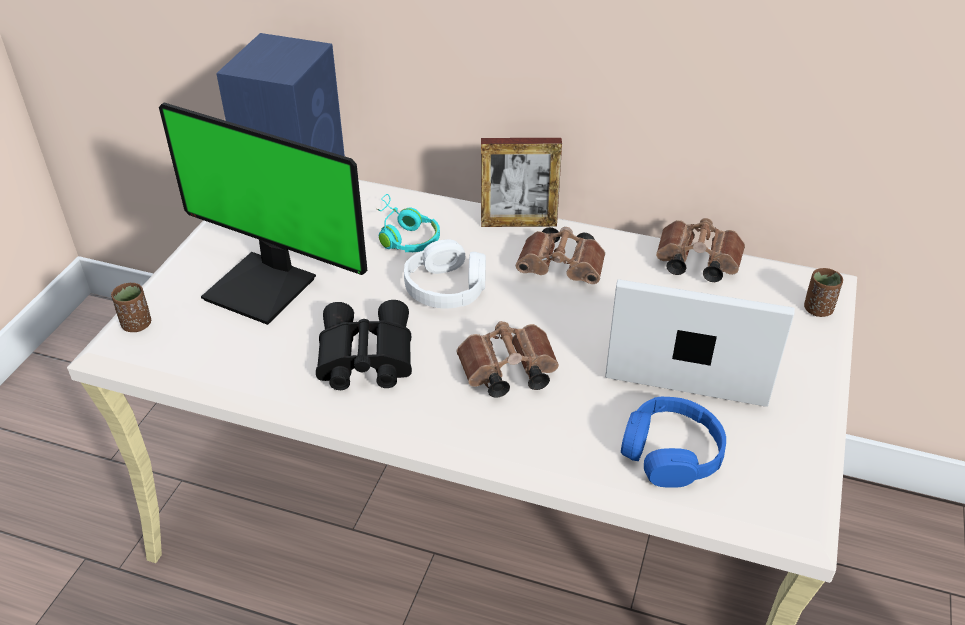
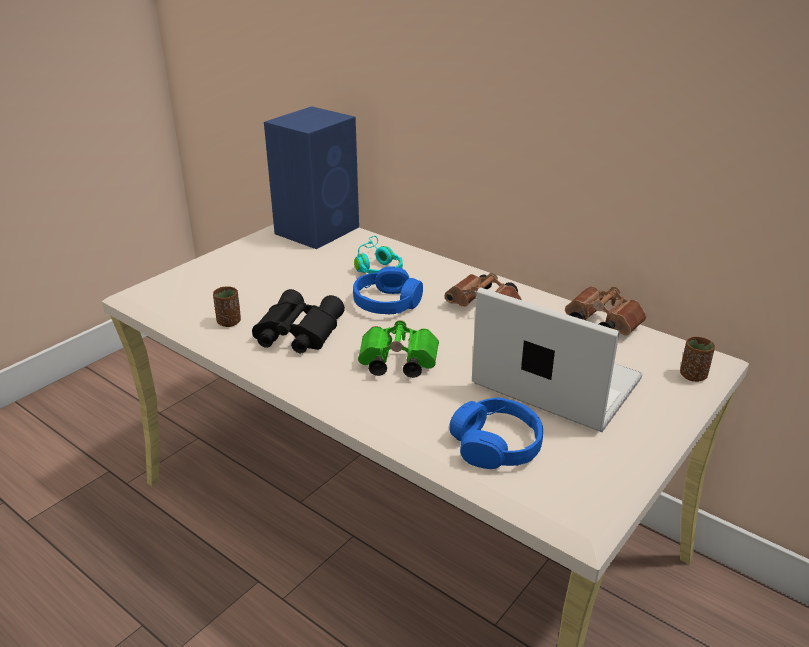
camera: 20 degrees right, 10 degrees down
brown cup [111,283,151,332] -> brown cup moved to [213,286,241,327]
monitor [159,102,367,325] -> none
white headphones [404,239,486,308] -> blue headphones [353,266,423,314]
brown binoculars [456,321,559,398] -> green binoculars [358,320,439,378]
picture frame [481,138,562,227] -> none

